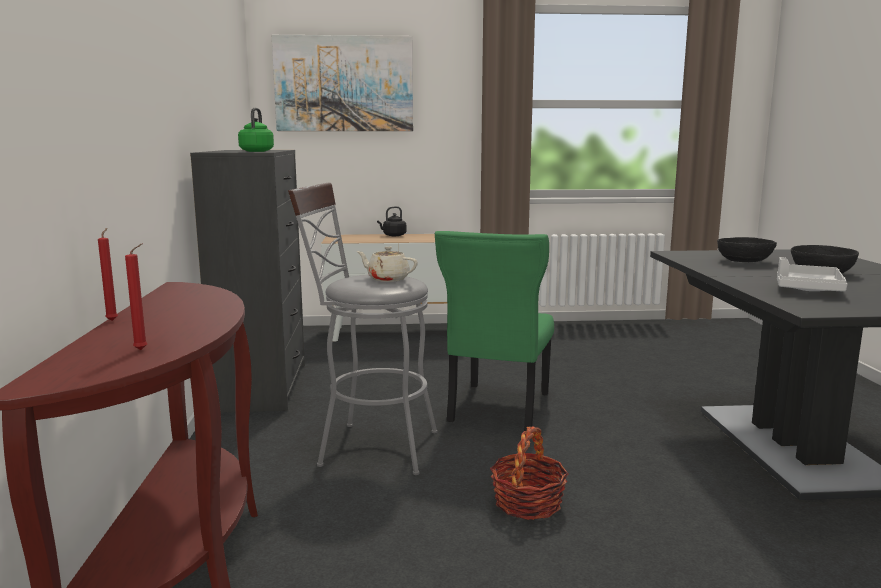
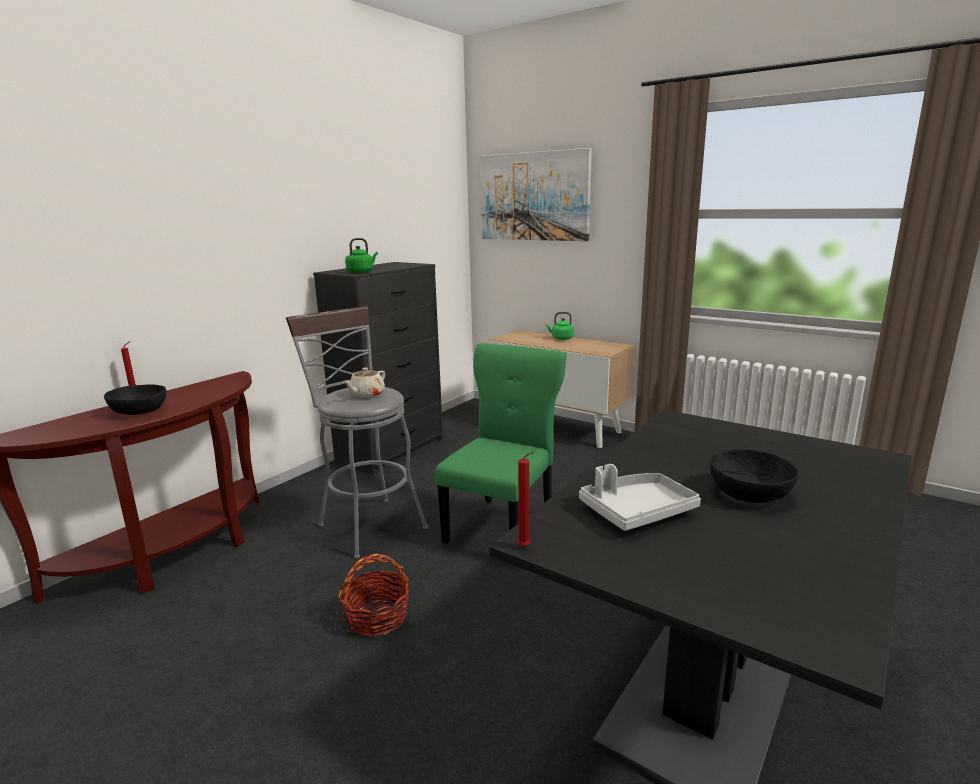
camera: 40 degrees right, 5 degrees up
red candle [125,243,147,350] -> red candle moved to [517,451,535,547]
beige teapot [357,246,418,282] -> beige teapot turned 120 degrees counterclockwise [343,368,385,398]
black kettle [377,206,406,236] -> green kettle [546,312,574,340]
green chair [435,231,554,431] -> green chair turned 150 degrees clockwise [435,343,567,544]
black bowl [717,237,777,262] -> black bowl moved to [104,385,166,415]

